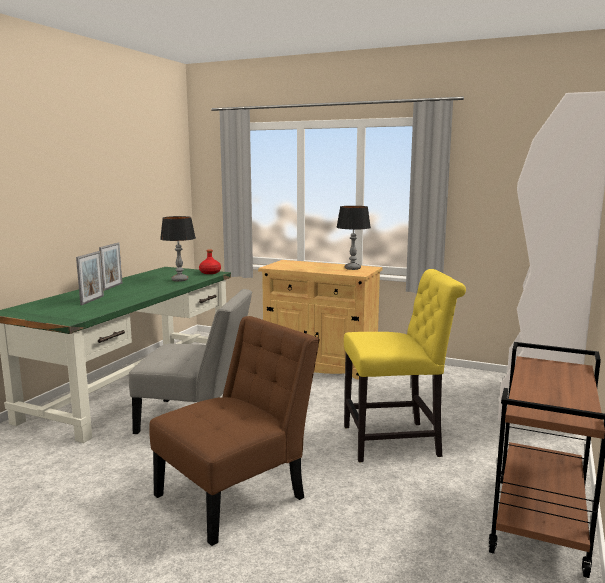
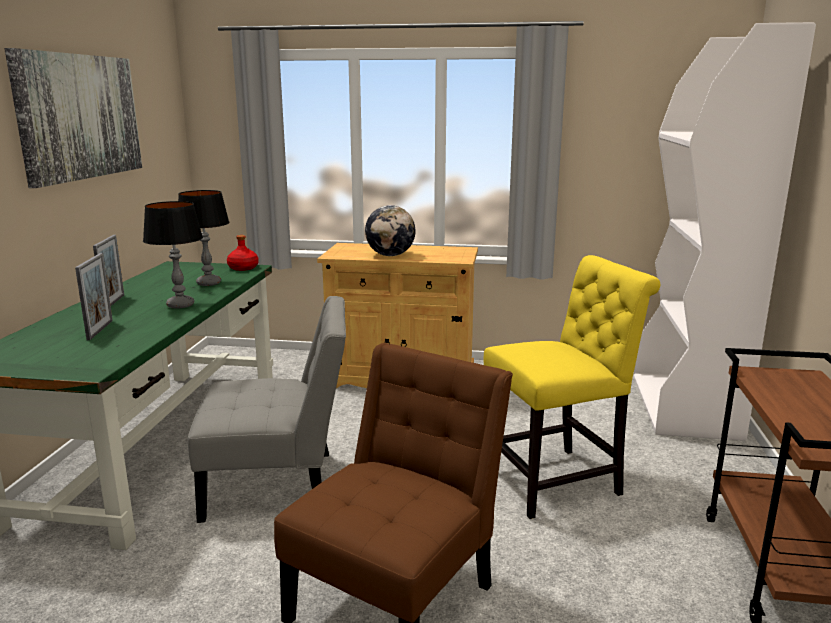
camera: 15 degrees left, 5 degrees up
table lamp [336,206,371,270] -> table lamp moved to [143,201,203,309]
none -> picture [4,48,142,188]
none -> globe [365,205,415,256]

